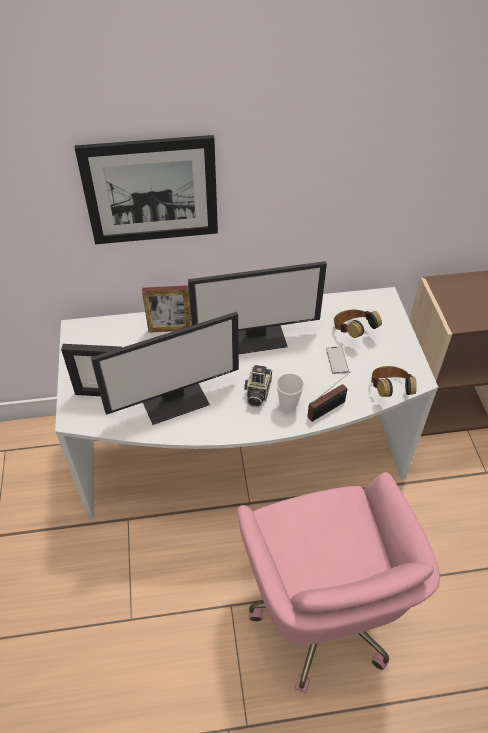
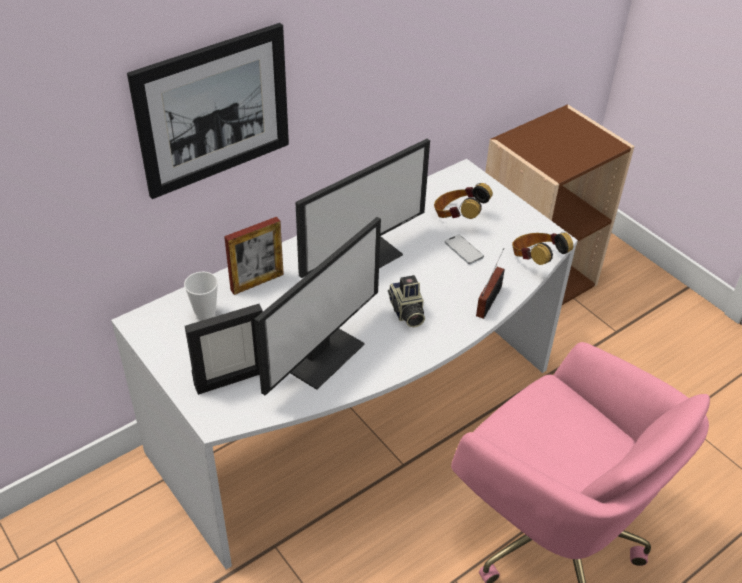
camera: 30 degrees left, 5 degrees down
cup [276,373,304,413] -> cup moved to [184,272,218,321]

